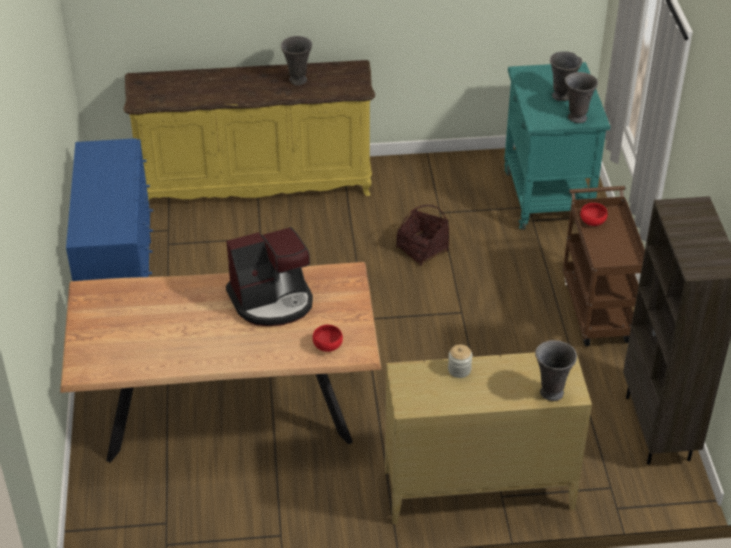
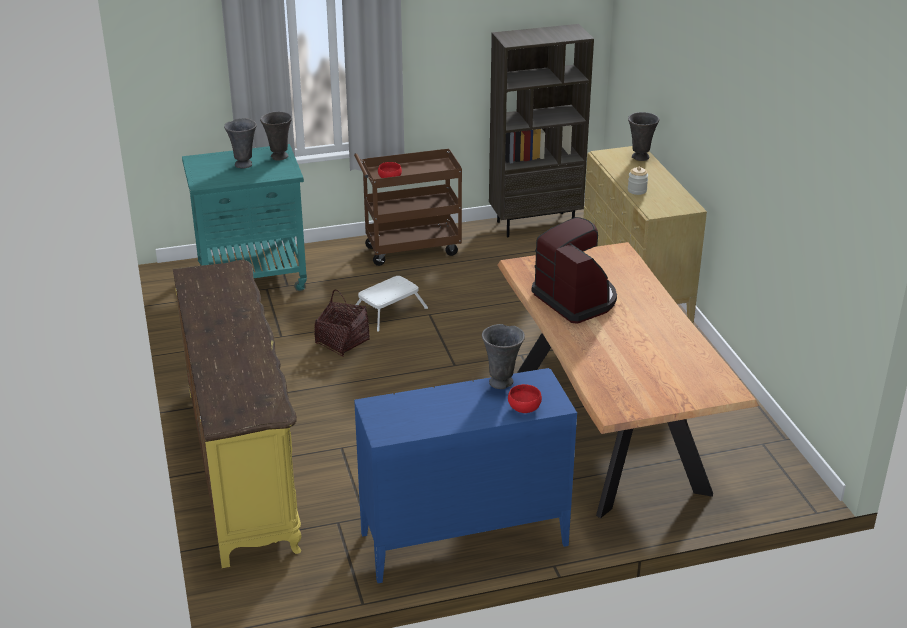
camera: 100 degrees left, 10 degrees down
grey vase [281,36,312,85] -> grey vase moved to [482,324,525,389]
red bowl [313,325,343,352] -> red bowl moved to [508,384,542,413]
none -> white step ladder [351,276,428,331]

